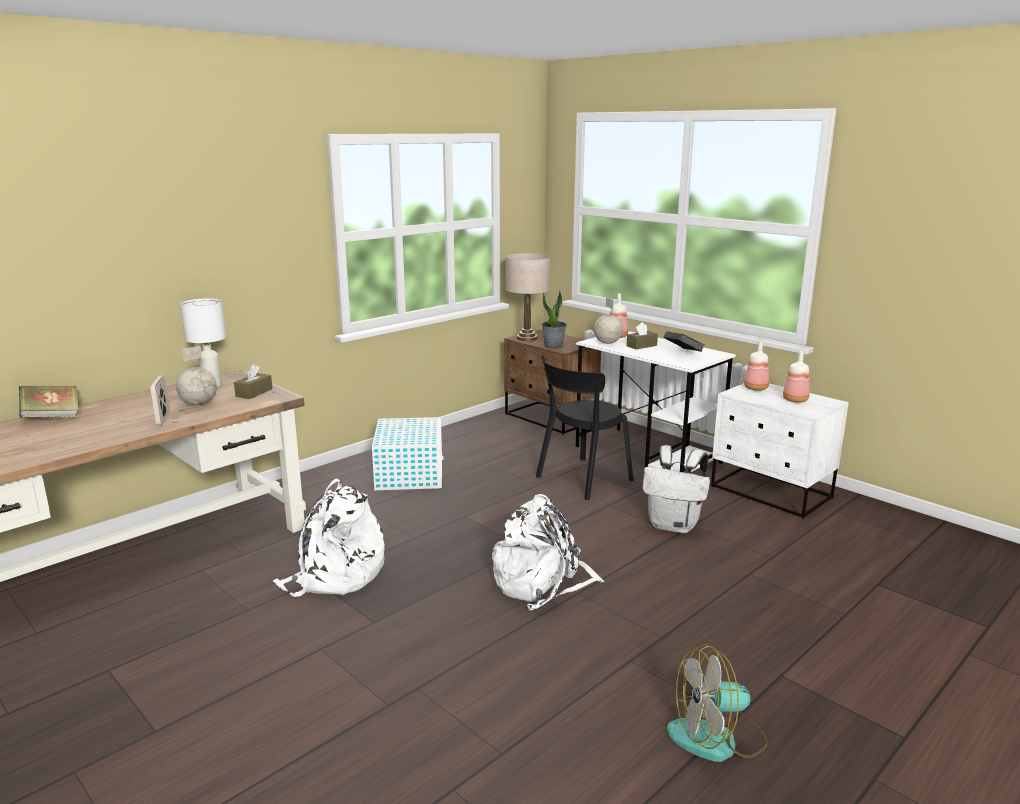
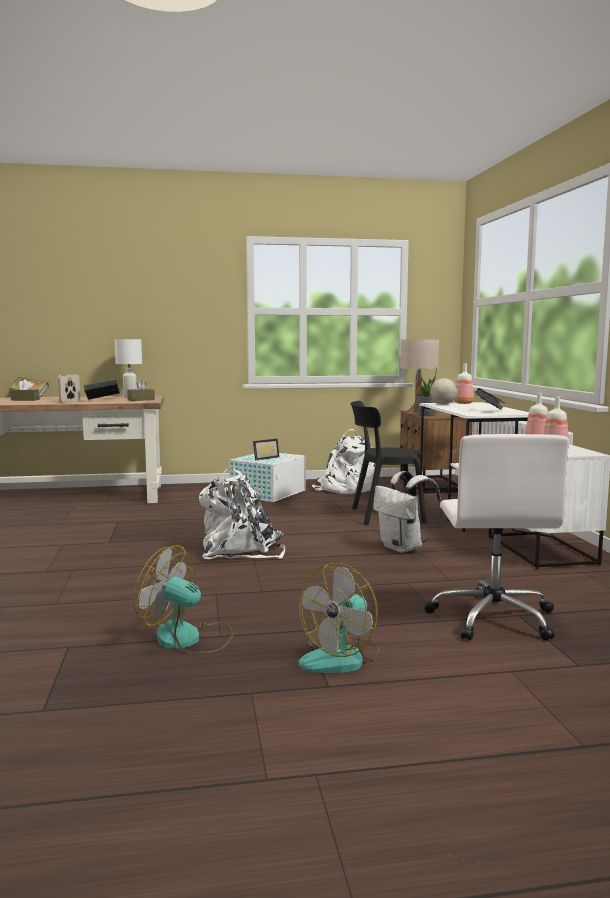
camera: 35 degrees right, 10 degrees down
globe [176,346,217,405] -> book [84,379,120,400]
white backpack [273,478,385,597] -> white backpack moved to [312,429,375,494]
brown tissue box [626,322,658,350] -> brown tissue box moved to [10,379,40,401]
none -> picture frame [253,438,280,461]
none -> fan [298,563,379,673]
none -> white office chair [424,434,569,641]

